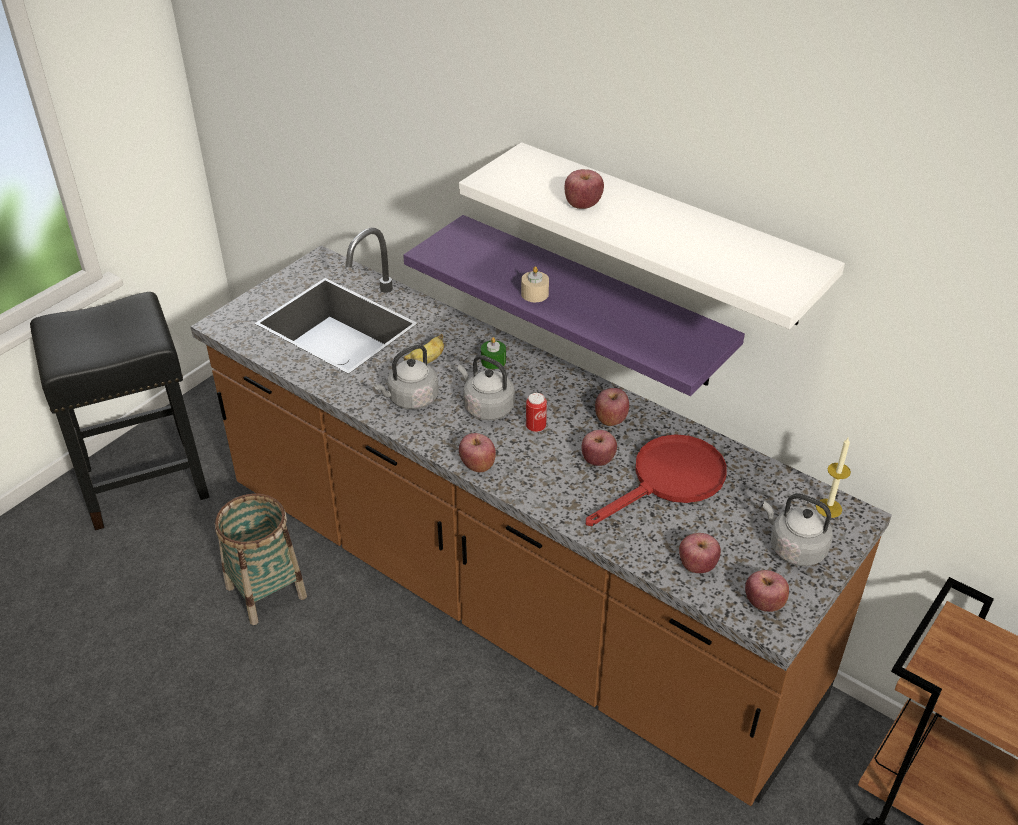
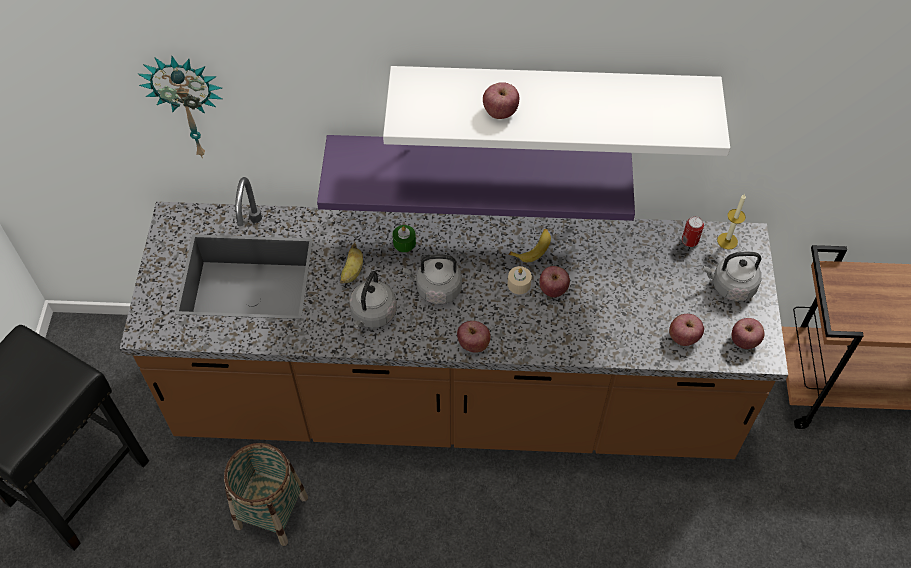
camera: 35 degrees left, 15 degrees up
beige candle [521,266,549,302] -> beige candle moved to [508,266,532,294]
can [526,393,547,432] -> can moved to [682,216,704,247]
red frying pan [586,434,727,526] -> none
apple [595,388,629,426] -> banana [508,229,551,262]
none -> wall clock [138,56,222,158]

